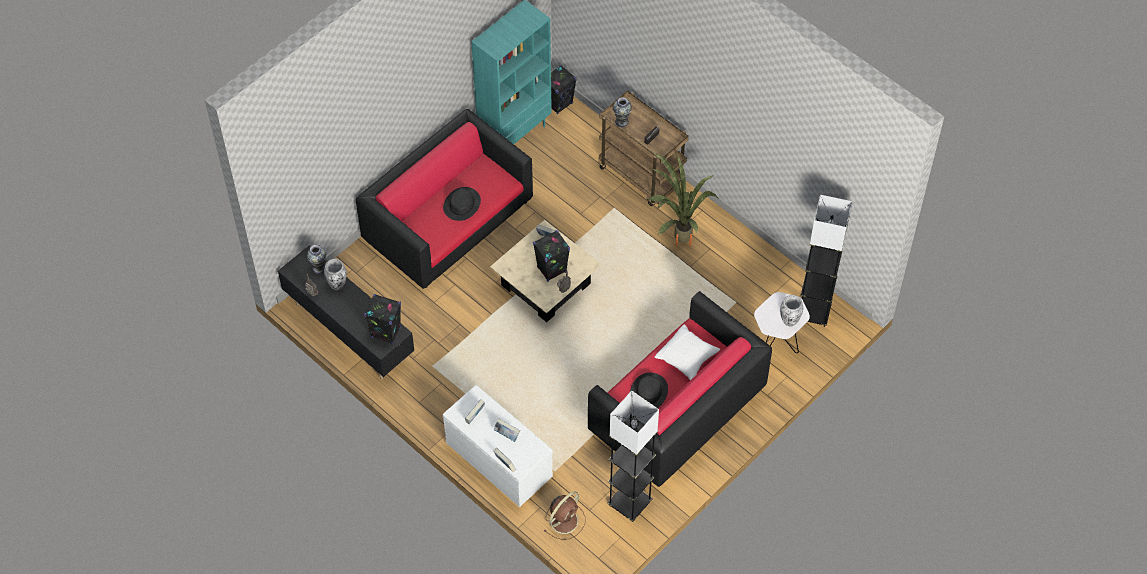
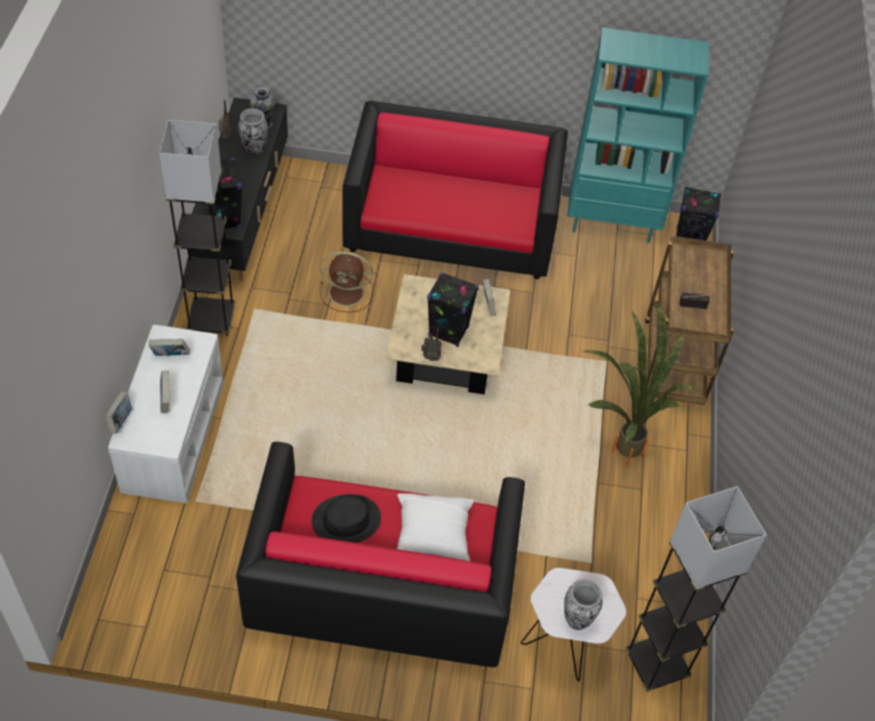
camera: 50 degrees right, 5 degrees down
black hat [443,187,481,221] -> none
brown fan [544,491,586,540] -> brown fan moved to [320,251,373,313]
grey floor lamp [607,391,659,522] -> grey floor lamp moved to [159,120,235,336]
vase [613,97,632,127] -> none

